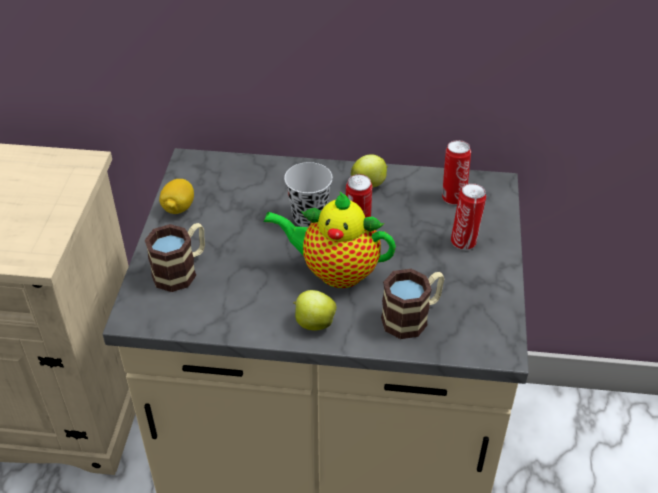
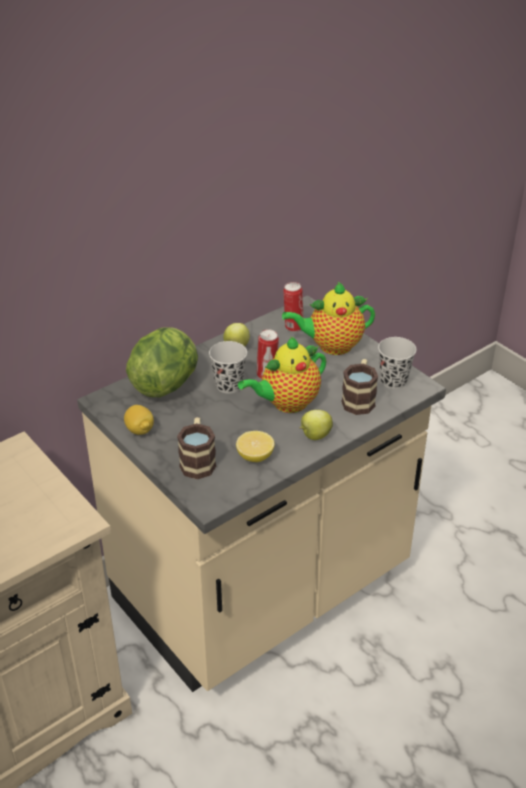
camera: 45 degrees left, 5 degrees down
can [451,183,486,250] -> teapot [282,282,375,355]
none -> lettuce [126,327,198,397]
none -> lemon [236,431,274,462]
none -> black cup [378,337,416,389]

